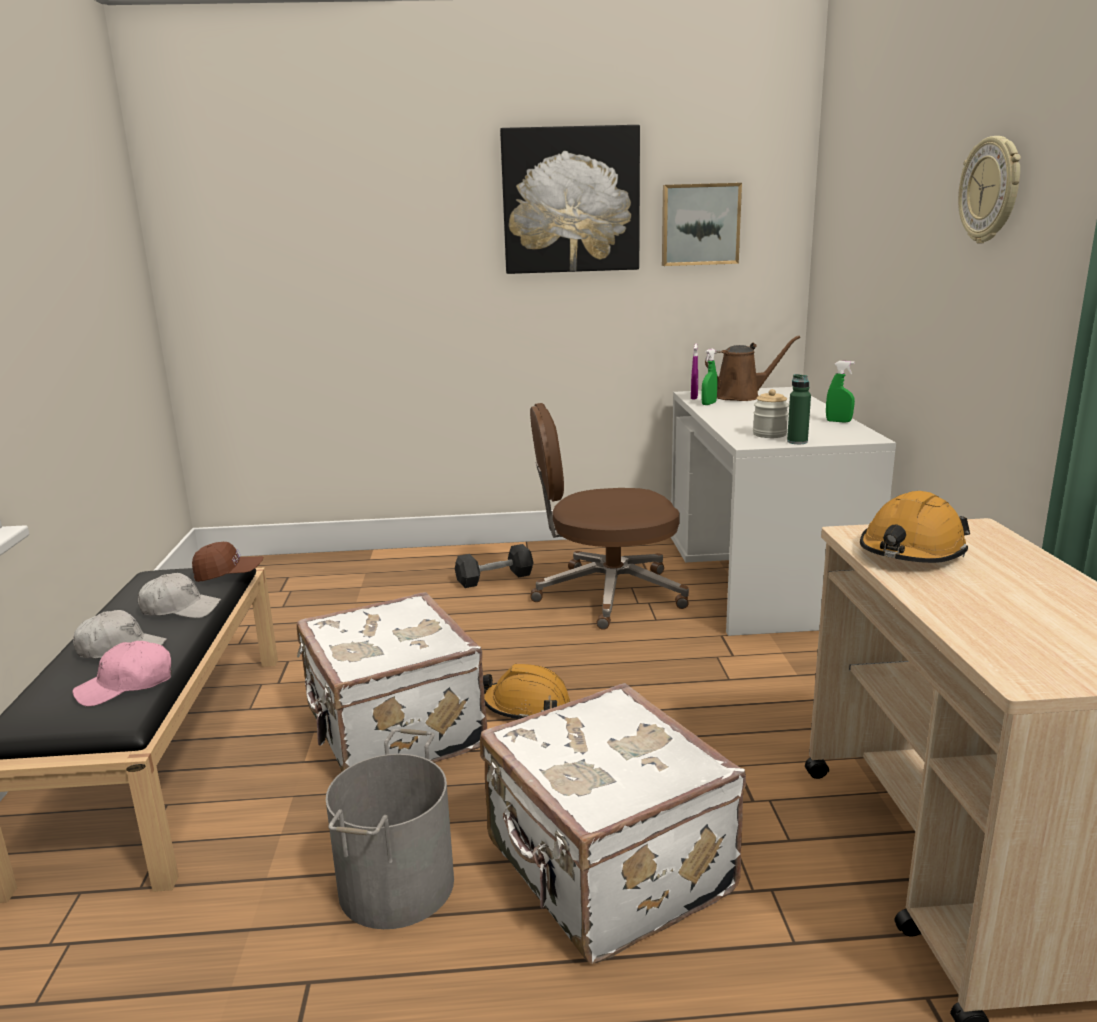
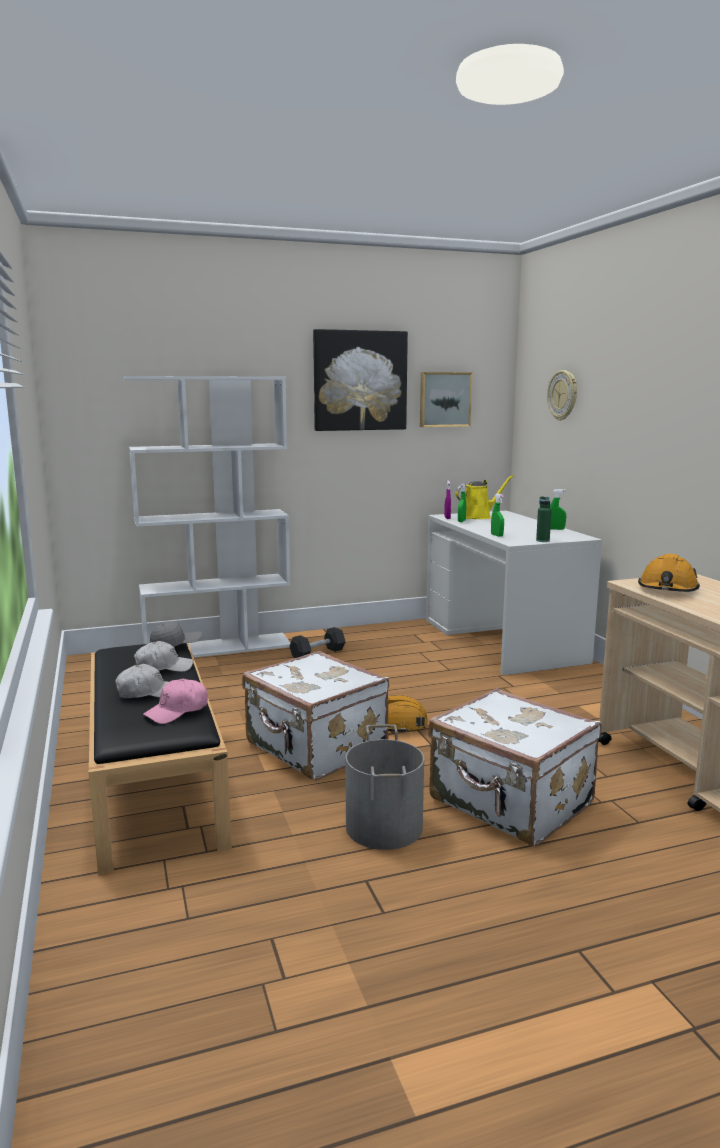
camera: 15 degrees left, 5 degrees down
brown cap [192,542,264,582] -> grey cap [150,621,202,647]
brown office chair [530,403,689,630] -> none
brown watering can [705,336,800,401] -> yellow watering can [455,475,514,519]
jar [753,389,789,438] -> none
wall clock [958,136,1021,243] -> wall clock moved to [547,370,577,421]
none -> white bookcase [124,376,290,658]
none -> green spray bottle [491,494,504,537]

